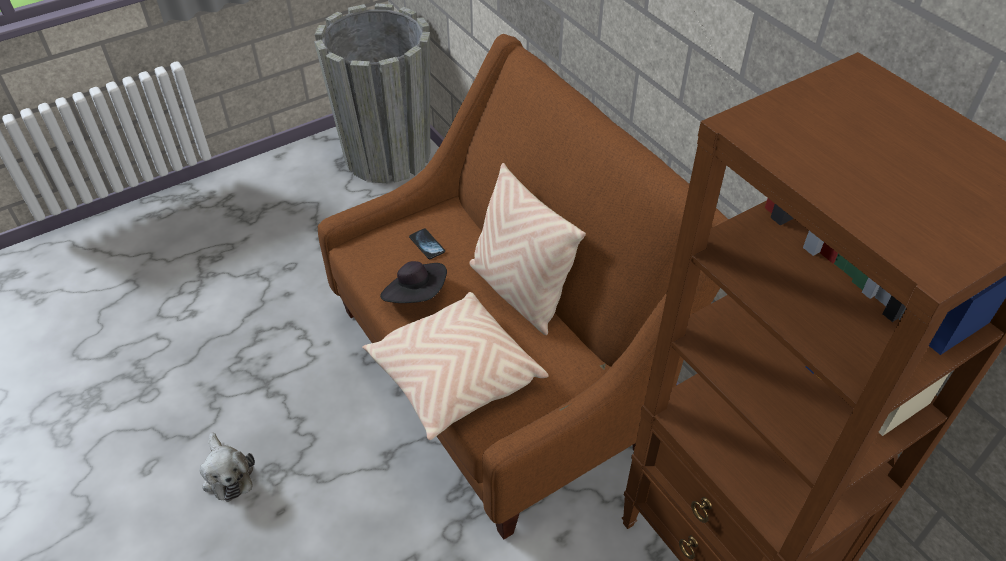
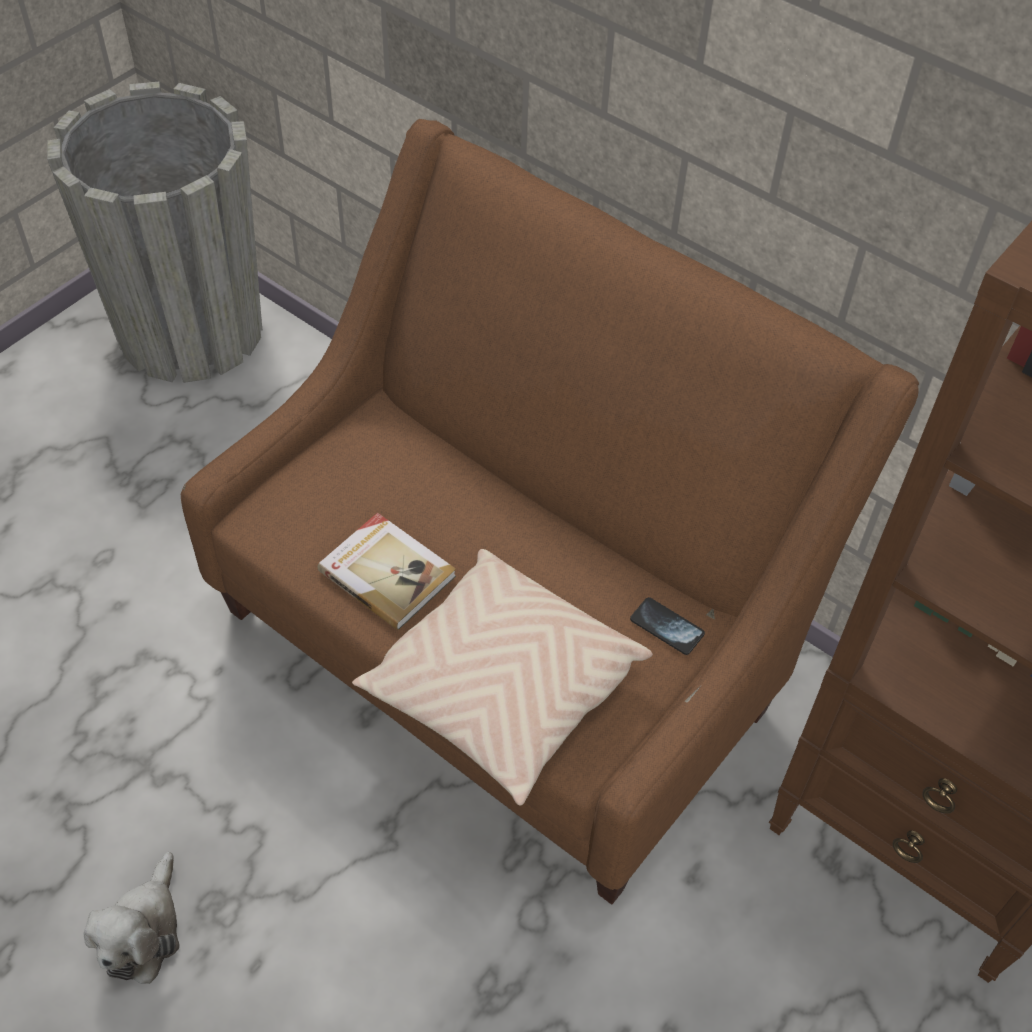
camera: 20 degrees left, 5 degrees up
plush toy [199,432,255,502] -> plush toy turned 60 degrees clockwise [84,852,180,984]
black hat [380,261,447,303] -> book [318,513,456,630]
phone [409,229,445,259] -> phone moved to [630,597,705,655]
beige pillow [469,163,586,335] -> none

